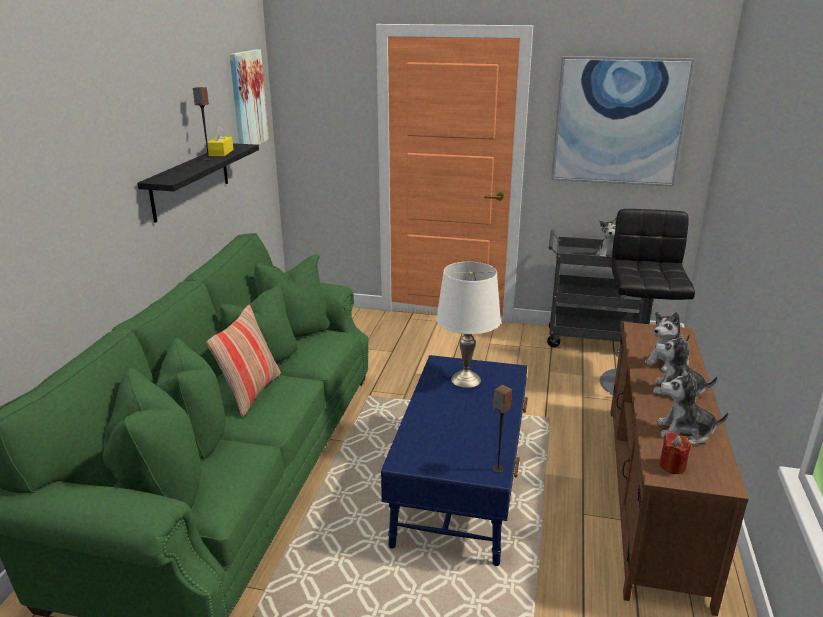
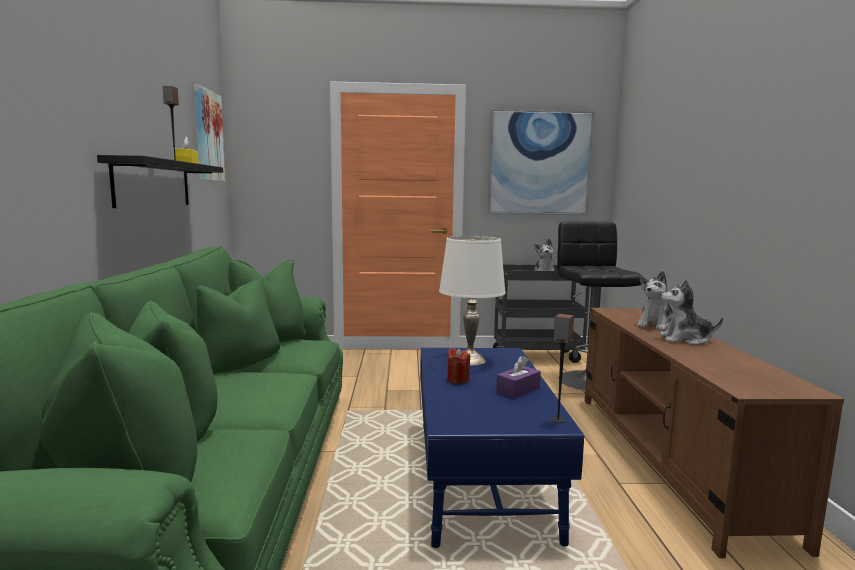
camera: 15 degrees left, 15 degrees down
pillow [207,304,281,417] -> none
plush toy [657,368,729,444] -> none
red candle [659,431,691,474] -> red candle moved to [447,348,470,384]
none -> purple tissue box [496,355,541,399]

